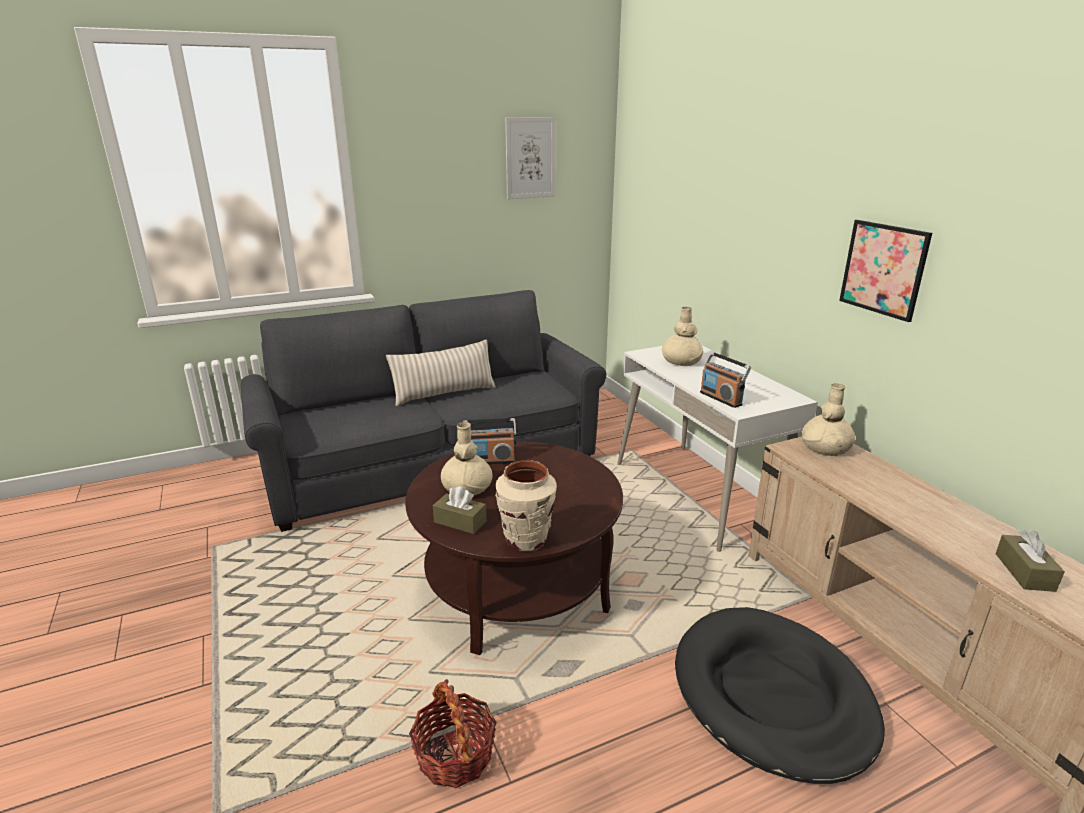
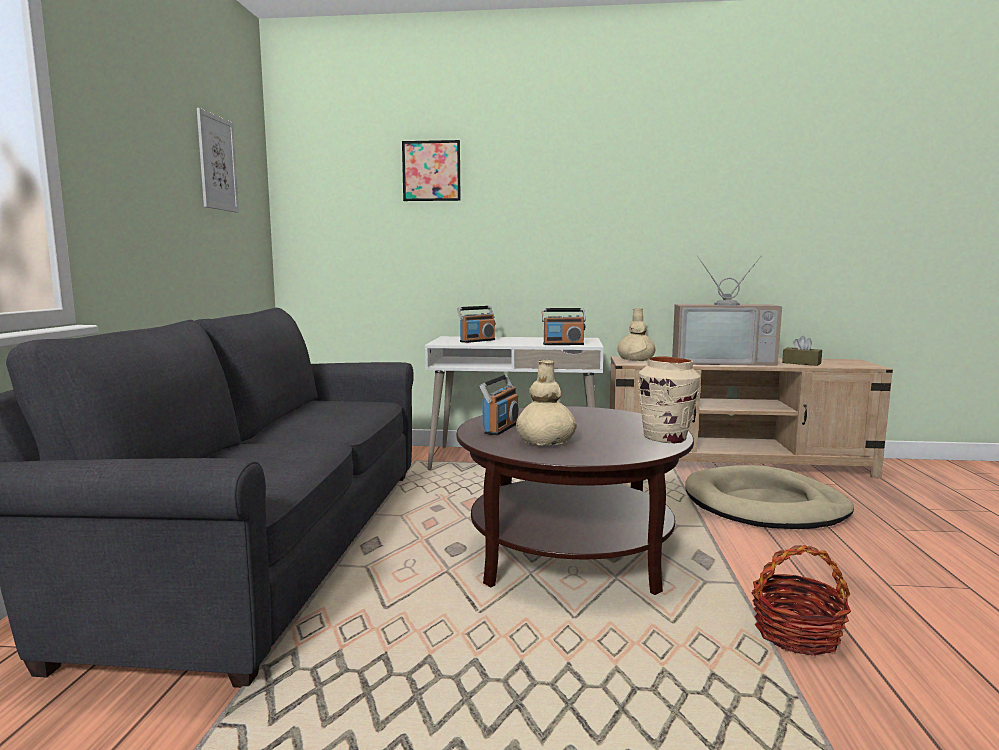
camera: 60 degrees left, 15 degrees down
beige pillow [386,339,496,406] -> none
brown tissue box [433,486,487,534] -> none
beige vase [662,307,703,367] -> radio [457,306,496,343]
black dog bed [675,607,885,784] -> beige dog bed [685,465,854,529]
picture [839,220,932,322] -> picture moved to [402,140,461,201]
none -> television [672,255,782,366]

